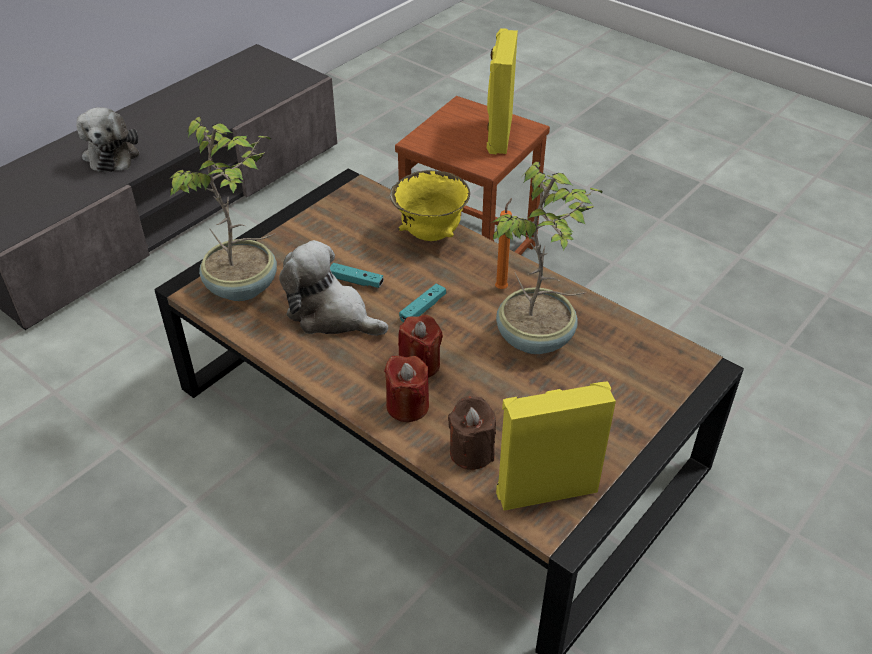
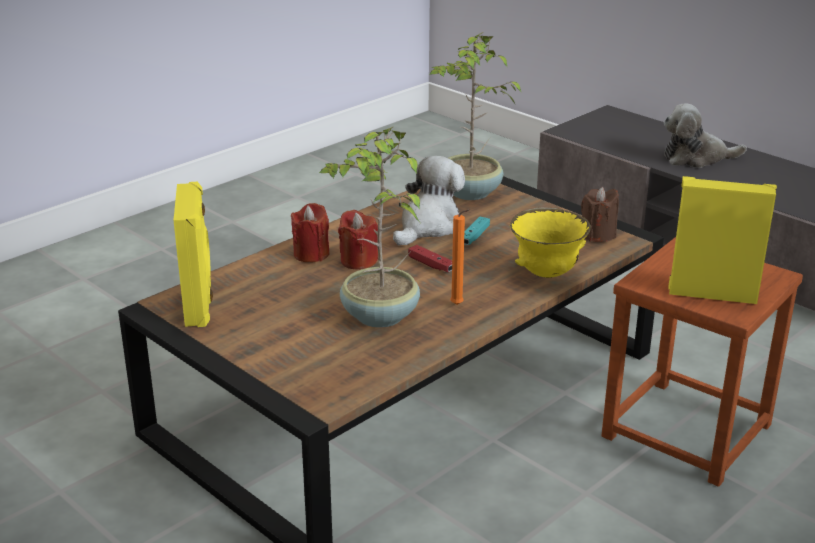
camera: 95 degrees right, 15 degrees down
turquoise game controller [399,283,446,323] -> red game controller [408,245,452,272]
brown candle [448,396,496,470] -> brown candle moved to [581,187,619,242]

